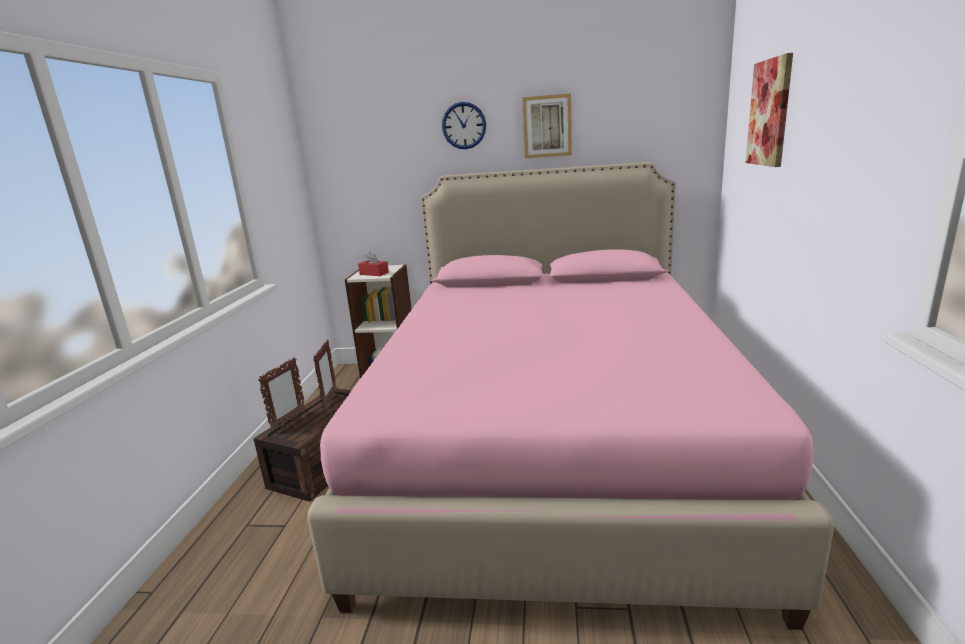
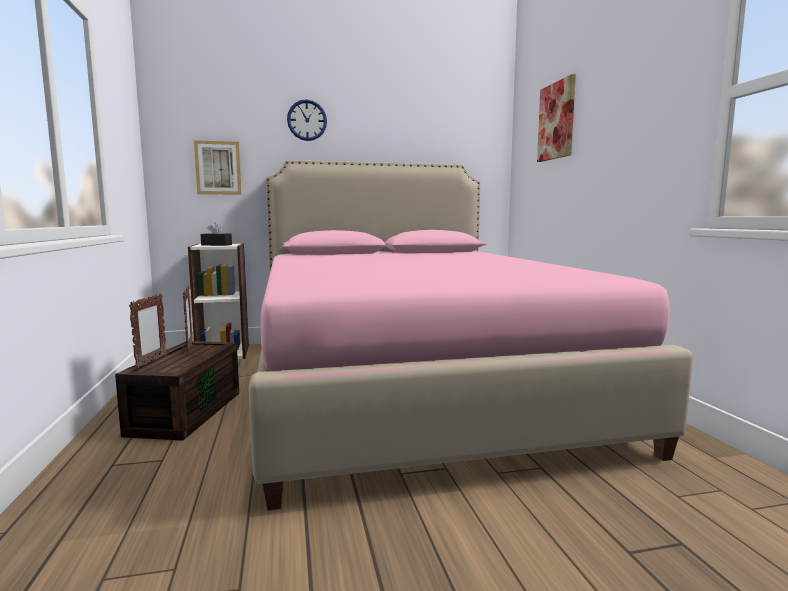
camera: 20 degrees left, 10 degrees down
red tissue box [358,252,389,276] -> black tissue box [201,223,232,246]
picture [522,93,572,158] -> picture moved to [194,140,242,195]

